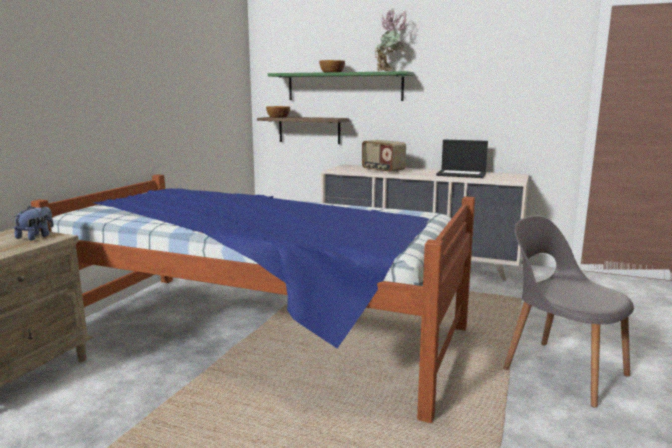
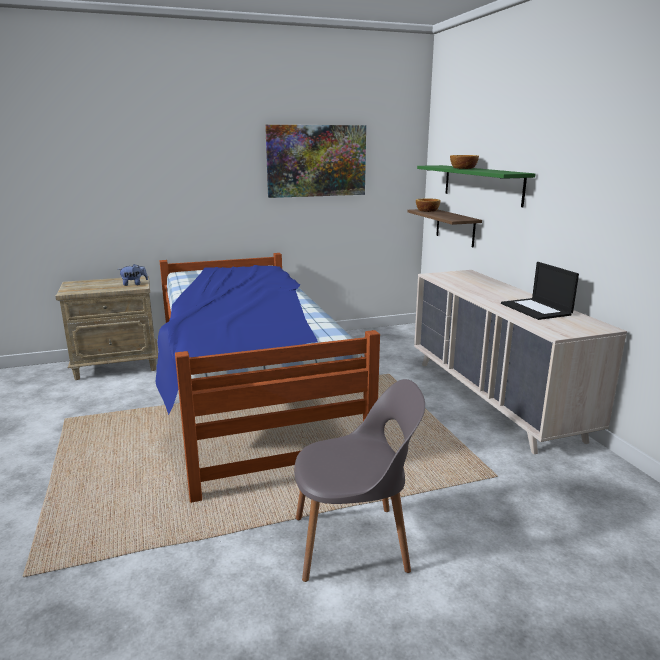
camera: 50 degrees right, 5 degrees up
radio [362,140,406,173] -> none
potted plant [375,8,409,71] -> none
grey chair [503,215,634,408] -> grey chair turned 75 degrees clockwise [294,379,425,582]
none -> picture [265,125,366,198]

